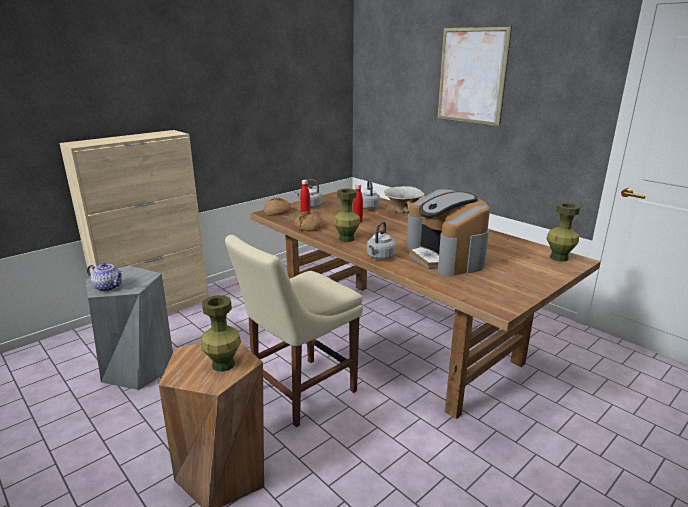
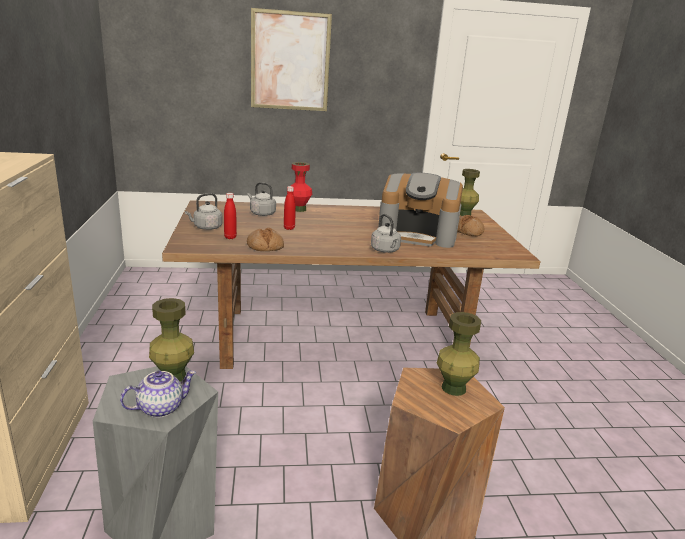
camera: 55 degrees left, 0 degrees up
beige chair [225,235,363,427] -> none
bread [264,197,291,216] -> bread moved to [457,215,484,236]
green vase [333,189,360,242] -> green vase moved to [149,298,194,382]
bowl [384,186,424,214] -> red vase [291,162,312,212]

